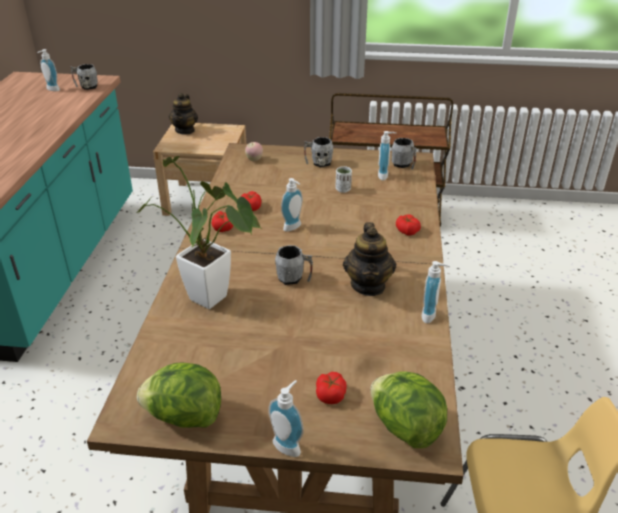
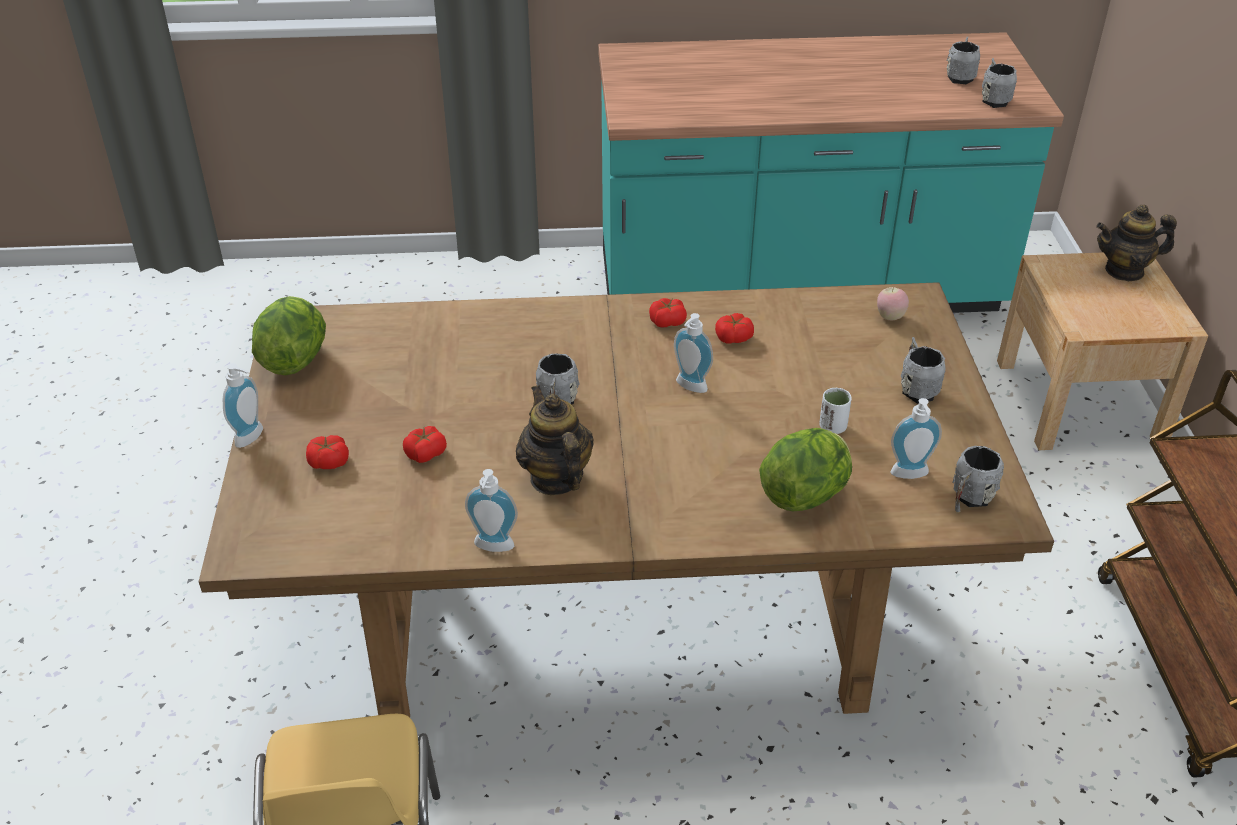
camera: 80 degrees right, 5 degrees up
soap dispenser [37,49,60,91] -> grey mug [946,37,980,84]
potted plant [136,156,262,309] -> none
teapot [343,222,397,296] -> teapot turned 75 degrees clockwise [516,385,594,495]
lettuce [370,371,447,448] -> lettuce moved to [759,428,852,512]
tomato [396,214,421,236] -> tomato moved to [403,426,447,463]

